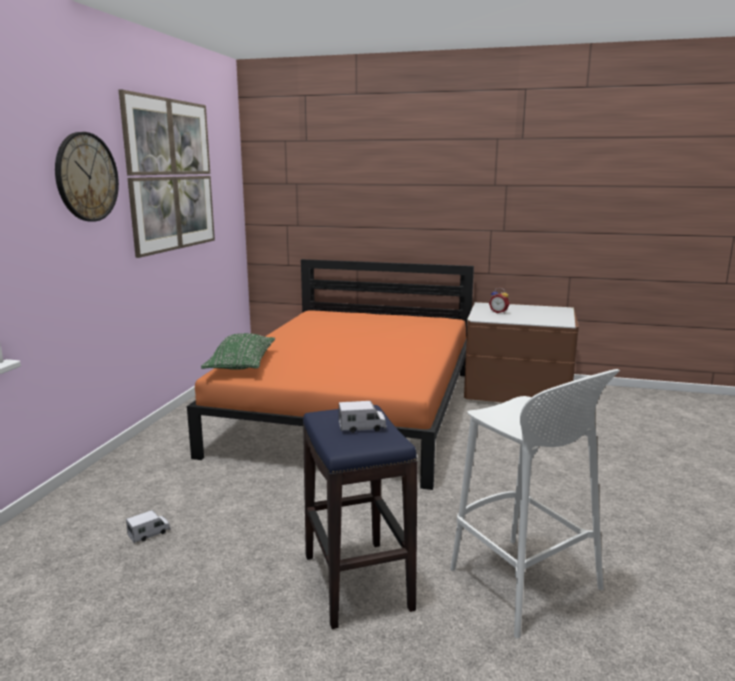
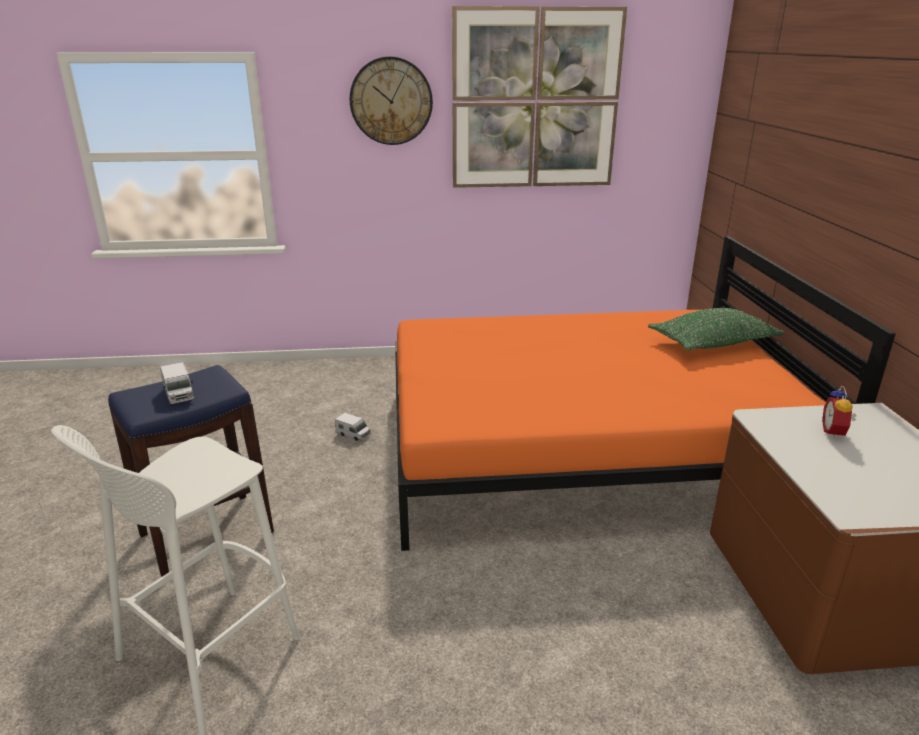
camera: 70 degrees right, 10 degrees up
toy truck [126,510,171,543] -> toy truck moved to [335,413,371,441]
green pillow [201,333,275,370] -> green pillow moved to [648,308,784,350]

